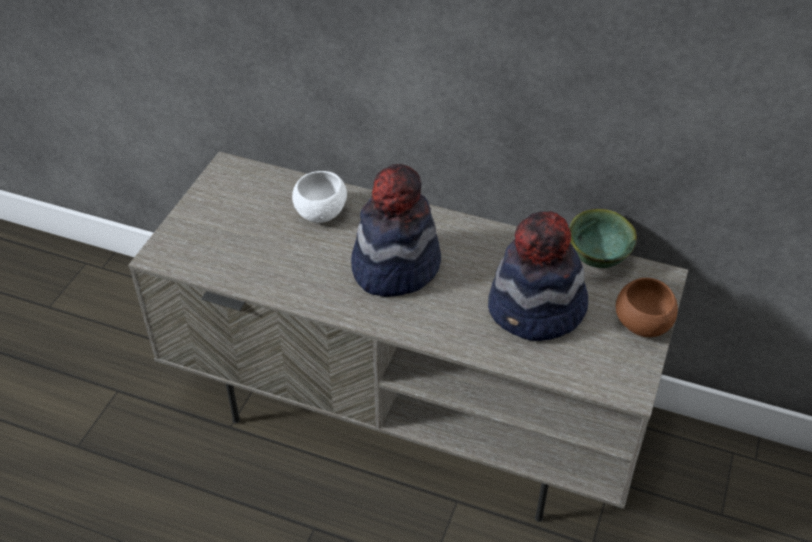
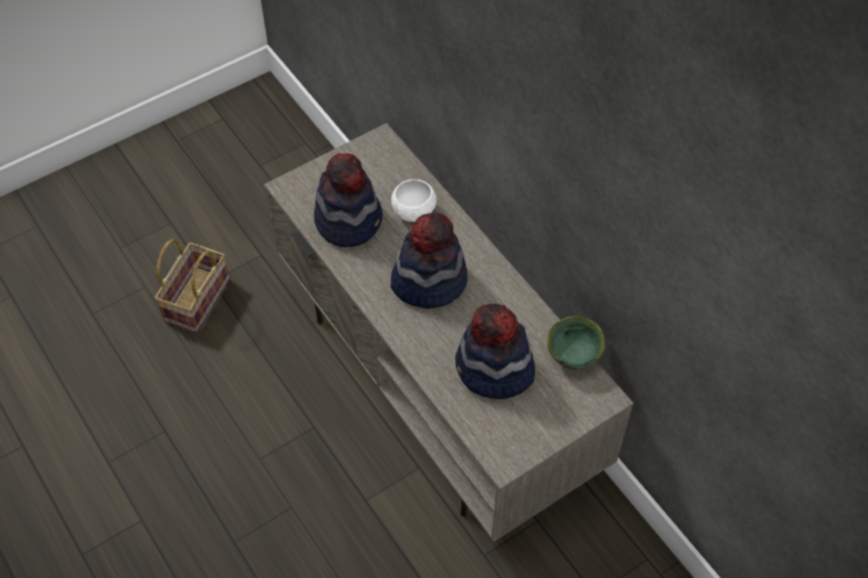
camera: 35 degrees right, 10 degrees up
brown bowl [616,278,678,337] -> none
none -> basket [155,239,230,333]
none -> hat [314,153,382,247]

